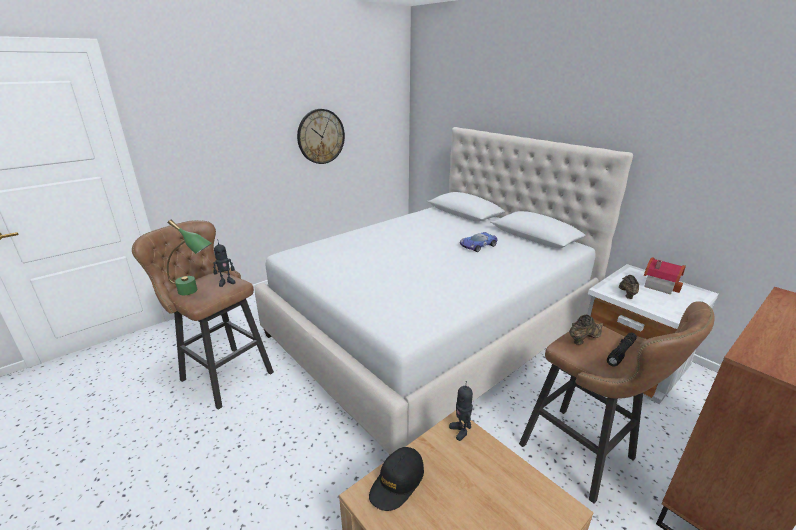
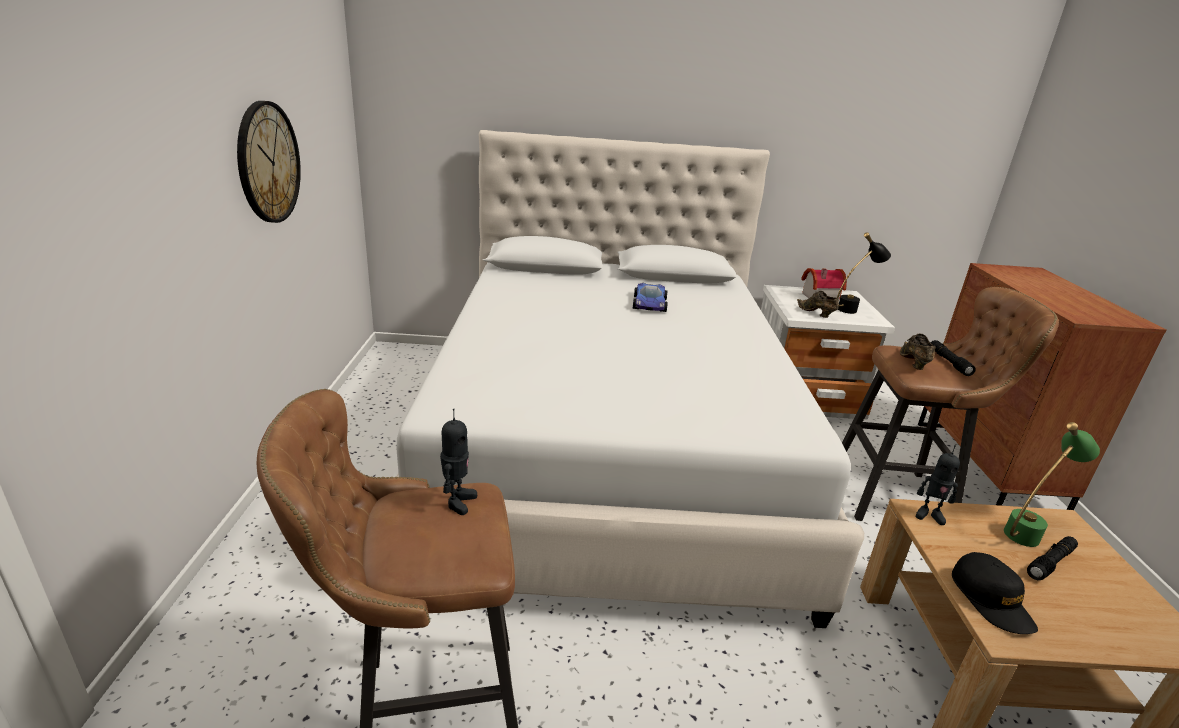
camera: 50 degrees left, 0 degrees up
green table lamp [167,220,212,295] -> green table lamp moved to [1004,422,1100,547]
none -> black table lamp [837,232,891,314]
none -> black flashlight [1027,536,1078,580]

